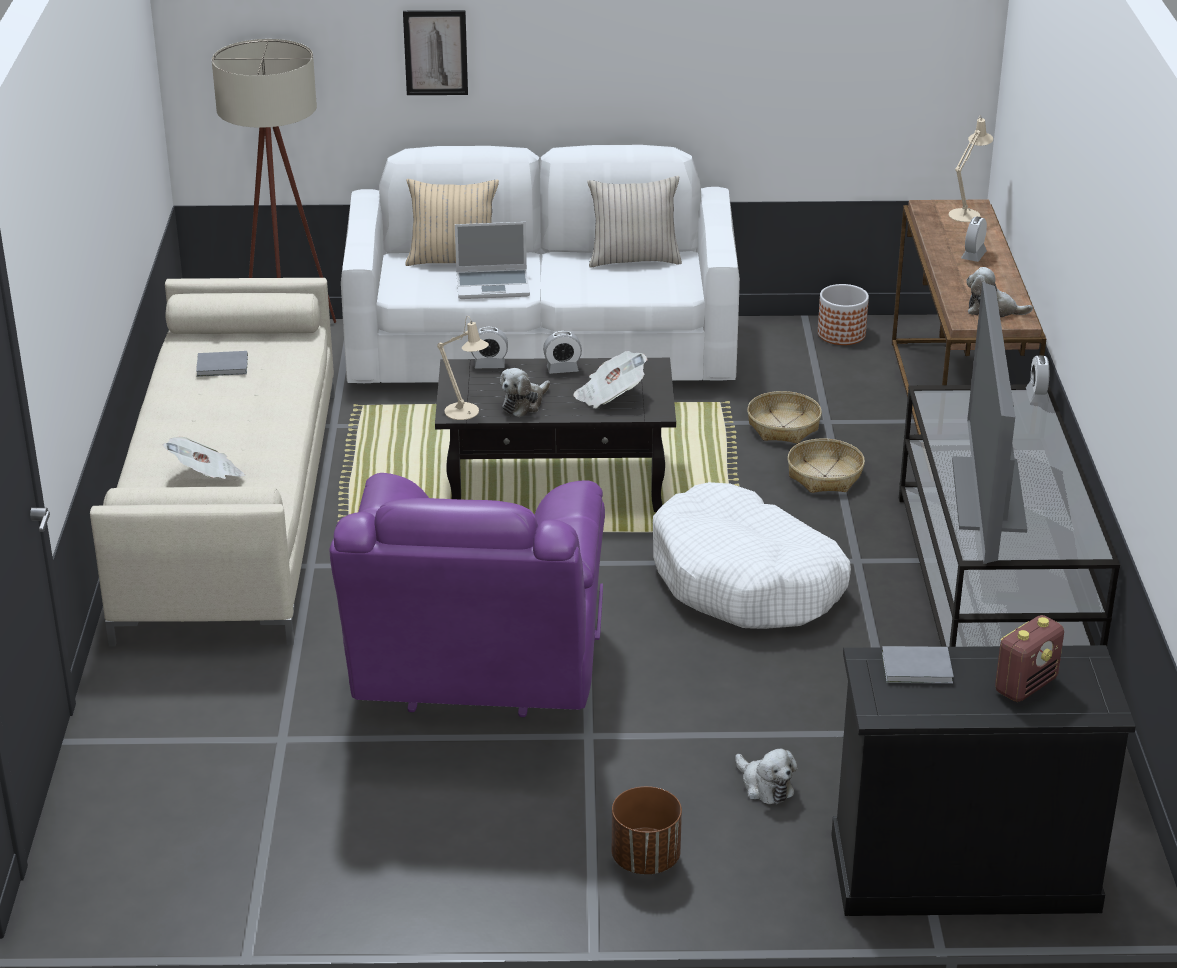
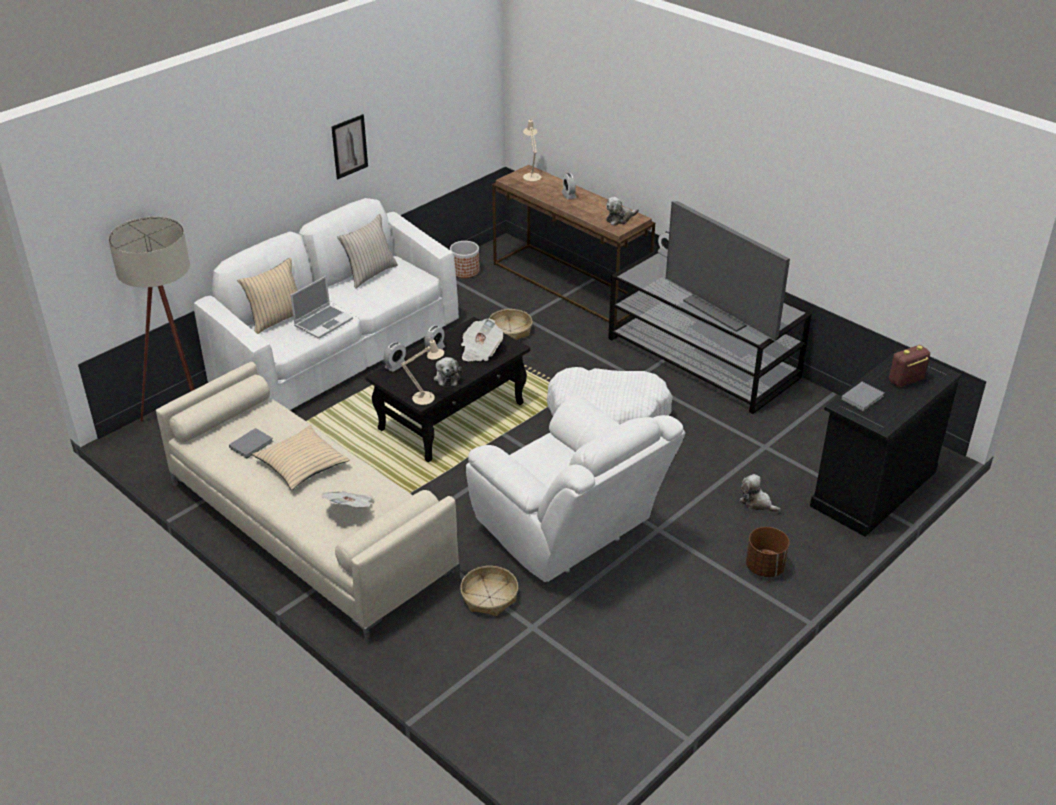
camera: 45 degrees left, 5 degrees up
purple armchair [329,473,605,717] -> white armchair [466,395,685,582]
picture [403,10,468,95] -> picture moved to [331,114,368,179]
plush toy [735,749,798,805] -> plush toy turned 150 degrees counterclockwise [740,474,780,513]
basket [787,438,865,493] -> basket moved to [460,566,518,616]
radio [995,615,1064,702] -> radio turned 120 degrees counterclockwise [889,345,930,387]
none -> beige pillow [252,425,350,490]

